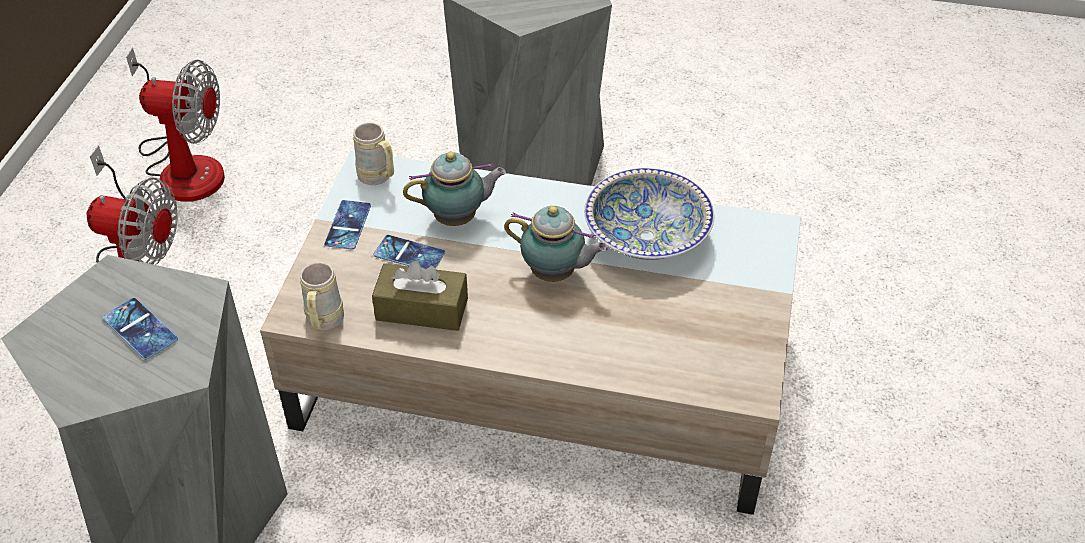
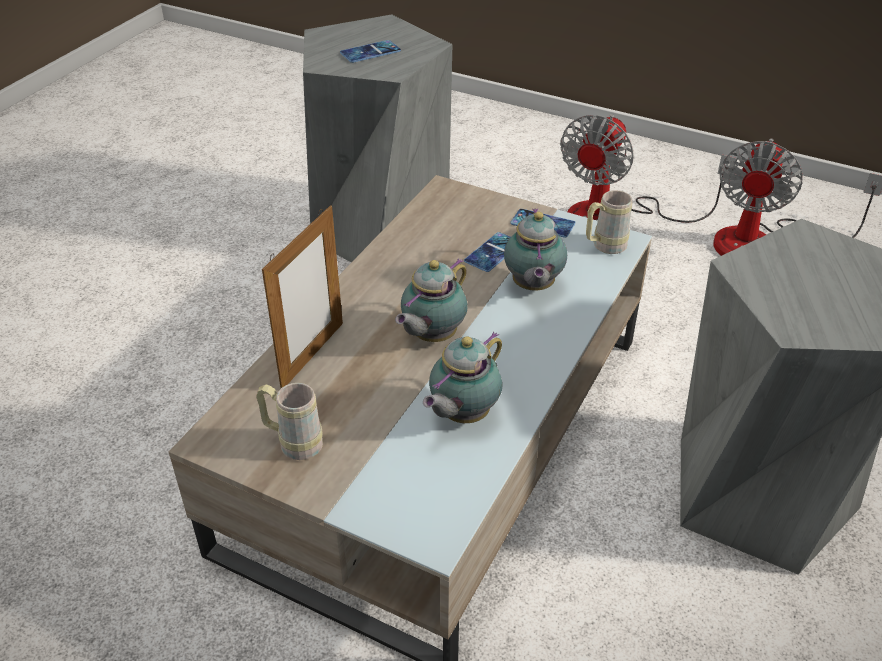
camera: 105 degrees right, 5 degrees down
beige mug [300,262,344,330] -> beige mug moved to [256,383,323,460]
brown tissue box [372,261,468,331] -> none
bowl [584,168,714,260] -> teapot [423,332,503,423]
none -> picture frame [262,205,343,388]

